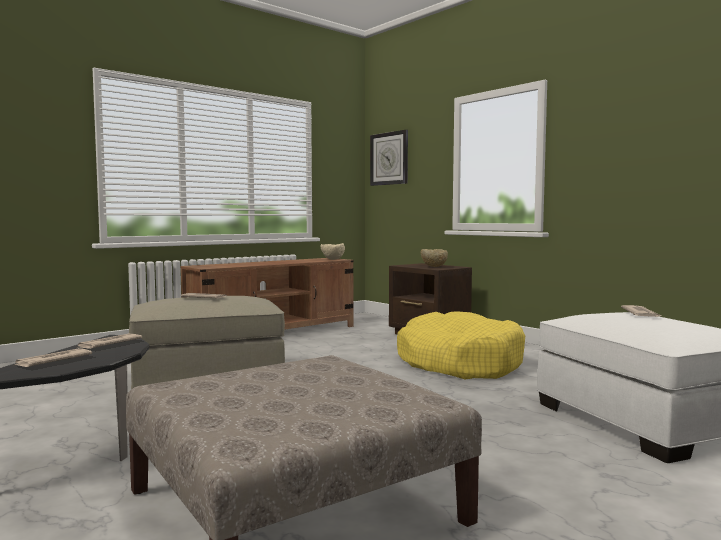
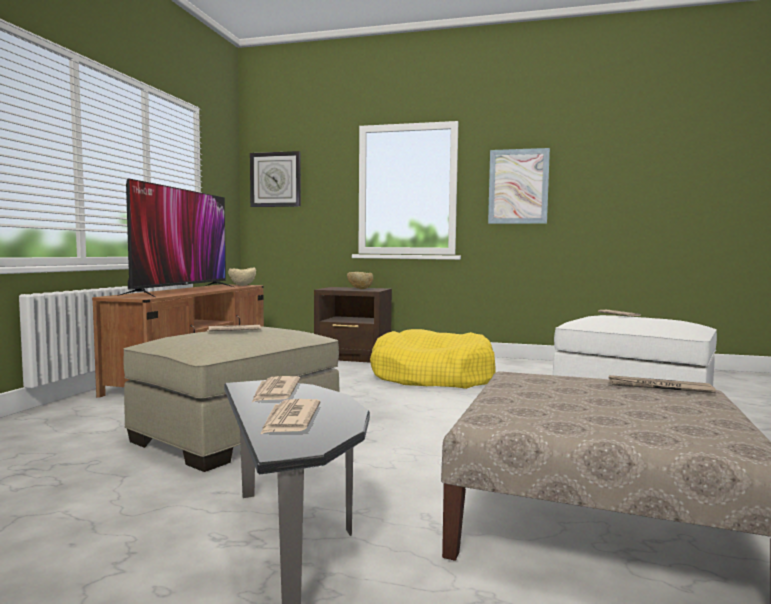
camera: 35 degrees left, 0 degrees up
none -> television [117,178,233,297]
none -> picture [488,148,550,224]
none -> newspaper [609,375,716,393]

